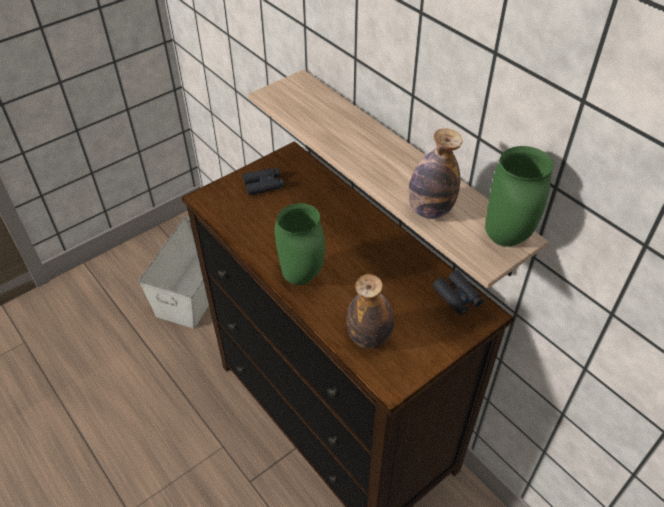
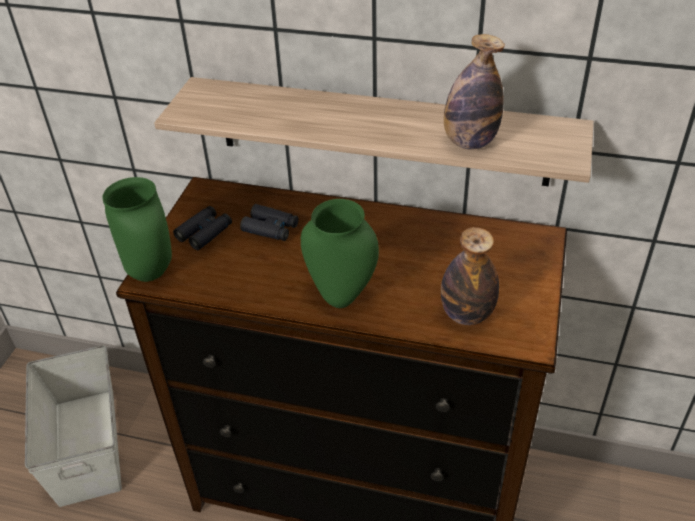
camera: 35 degrees left, 5 degrees down
black binoculars [433,270,484,315] -> black binoculars moved to [240,204,299,241]
green vase [485,146,554,247] -> green vase moved to [102,177,172,282]

